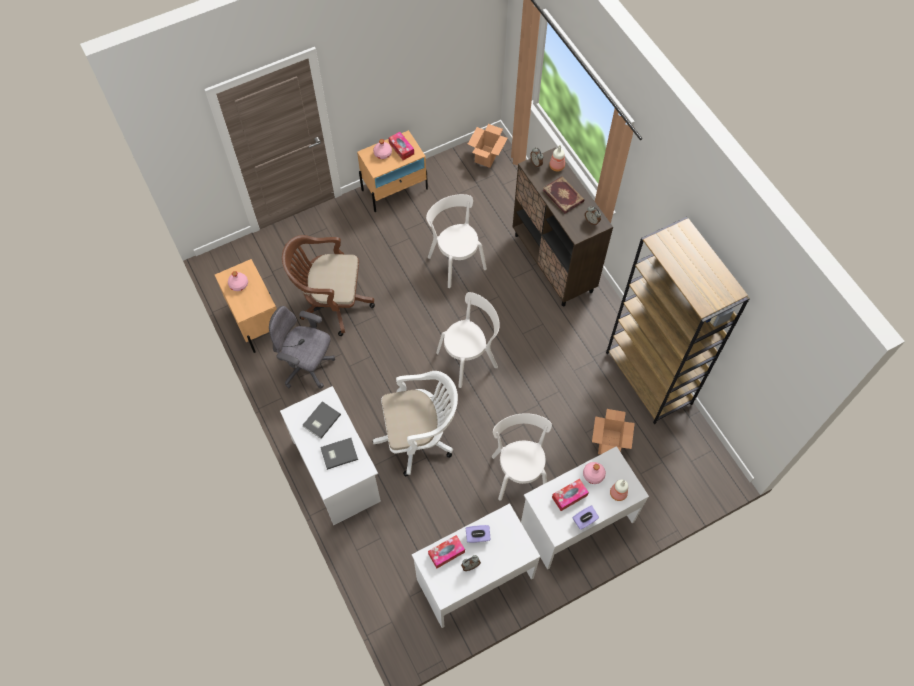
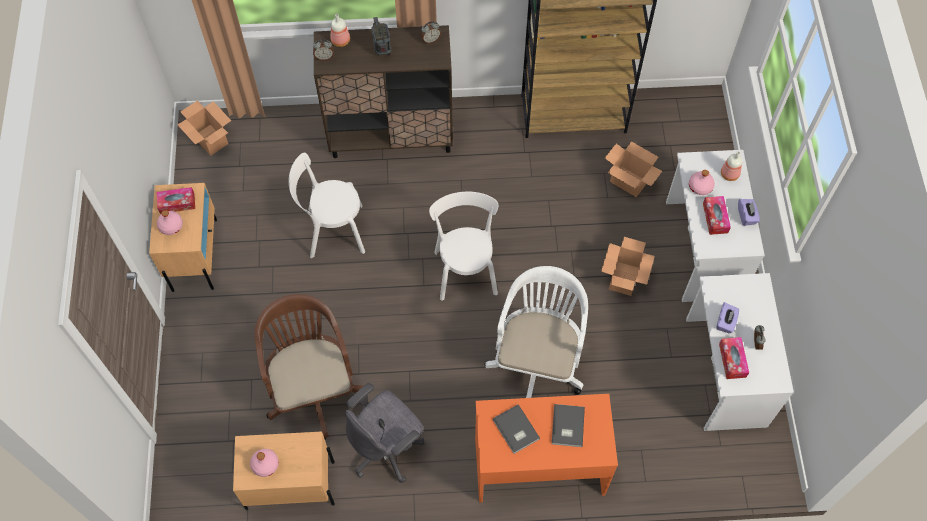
camera: 65 degrees left, 0 degrees up
white desk [280,386,381,525] -> orange desk [475,394,618,503]
brown office chair [282,235,375,336] -> brown office chair turned 135 degrees clockwise [255,294,363,440]
white chair [492,413,552,501] -> cardboard box [601,237,655,296]
book [543,176,585,214] -> radio [372,17,391,56]

